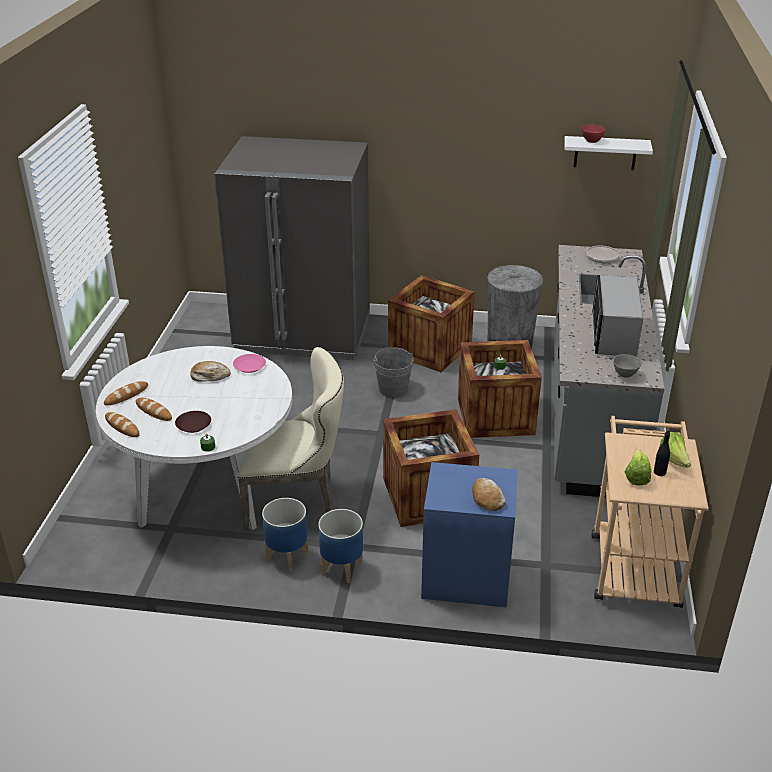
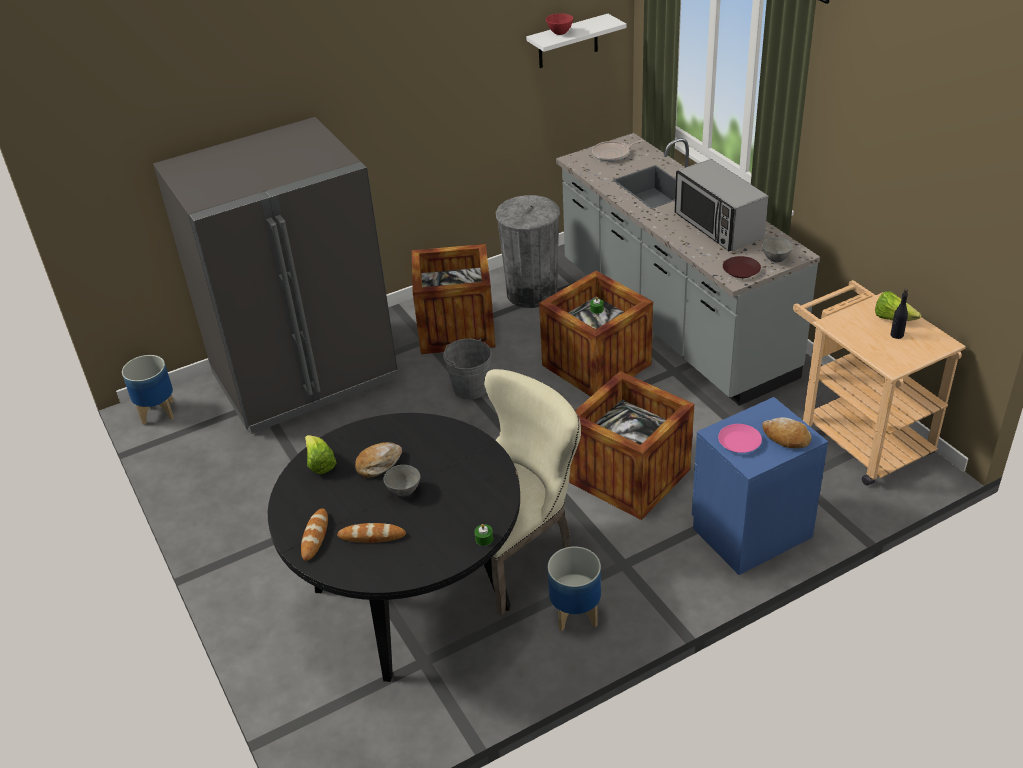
camera: 35 degrees left, 5 degrees up
white dining table [96,346,292,530] -> black dining table [268,413,520,682]
bread [105,412,140,437] -> none
brown plate [175,411,211,433] -> brown plate moved to [723,256,761,278]
pink plate [233,354,266,373] -> pink plate moved to [718,424,762,453]
planter [318,509,363,583] -> planter moved to [122,355,174,425]
lettuce [625,449,652,486] -> lettuce moved to [305,435,336,474]
none -> grey bowl [384,465,420,496]

